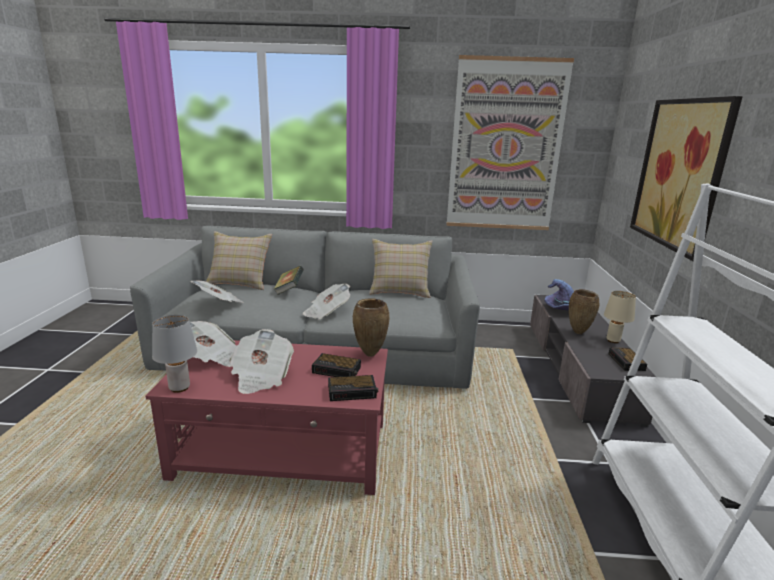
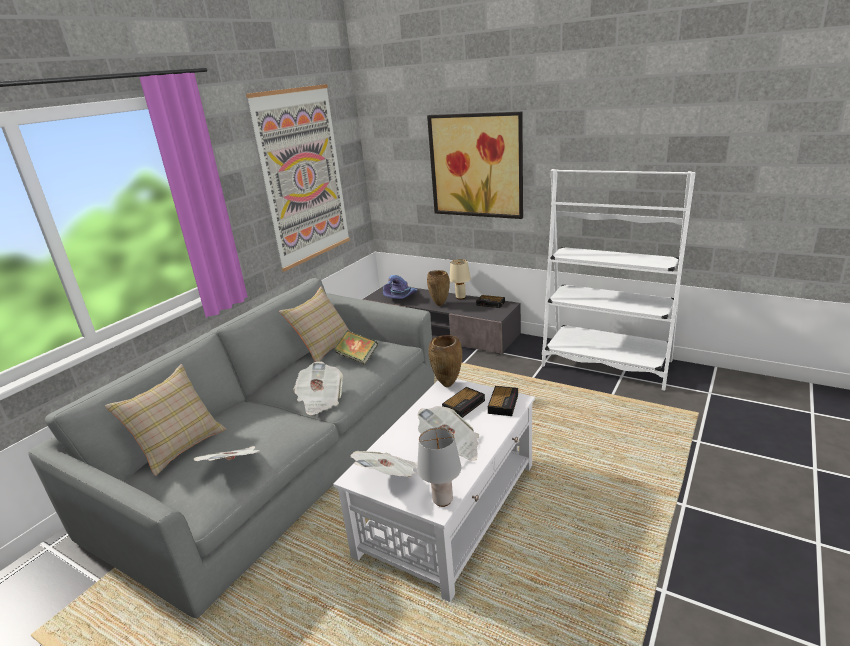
camera: 60 degrees left, 5 degrees up
red coffee table [145,340,388,495] -> white coffee table [333,379,535,602]
book [273,266,304,295] -> book moved to [334,330,378,365]

